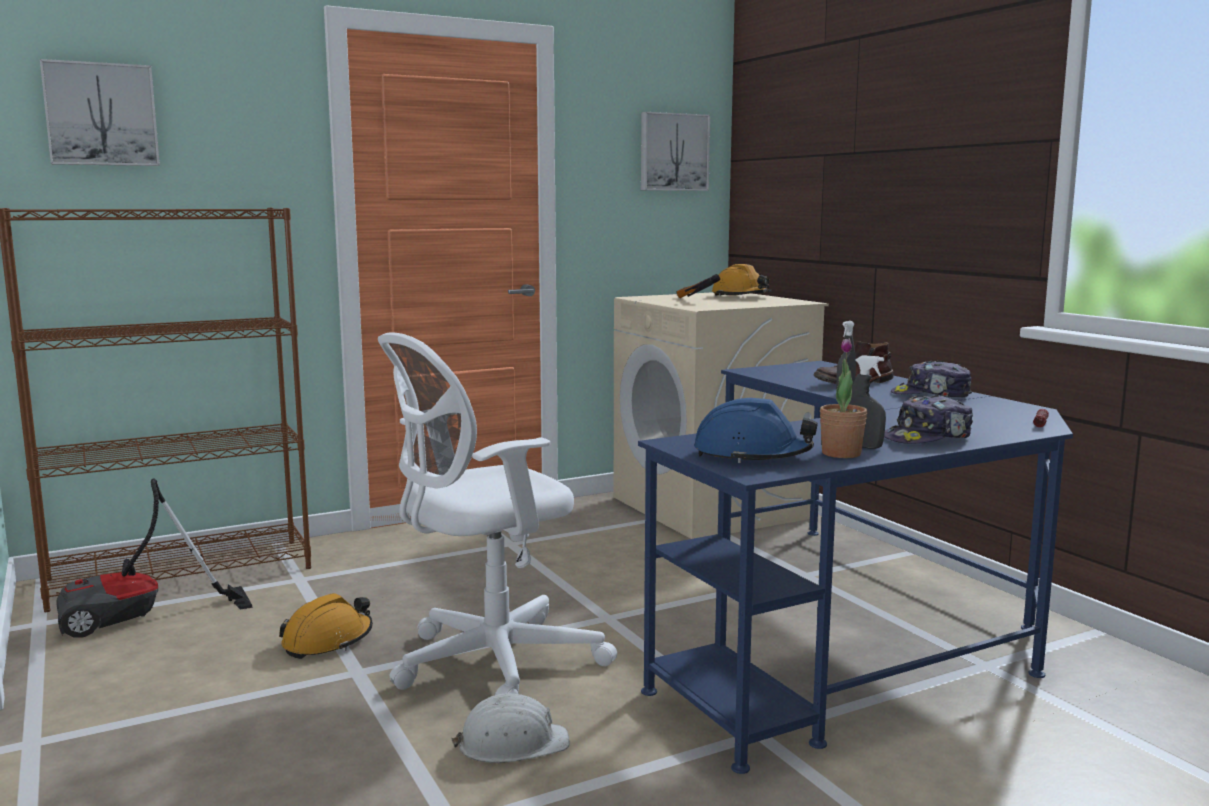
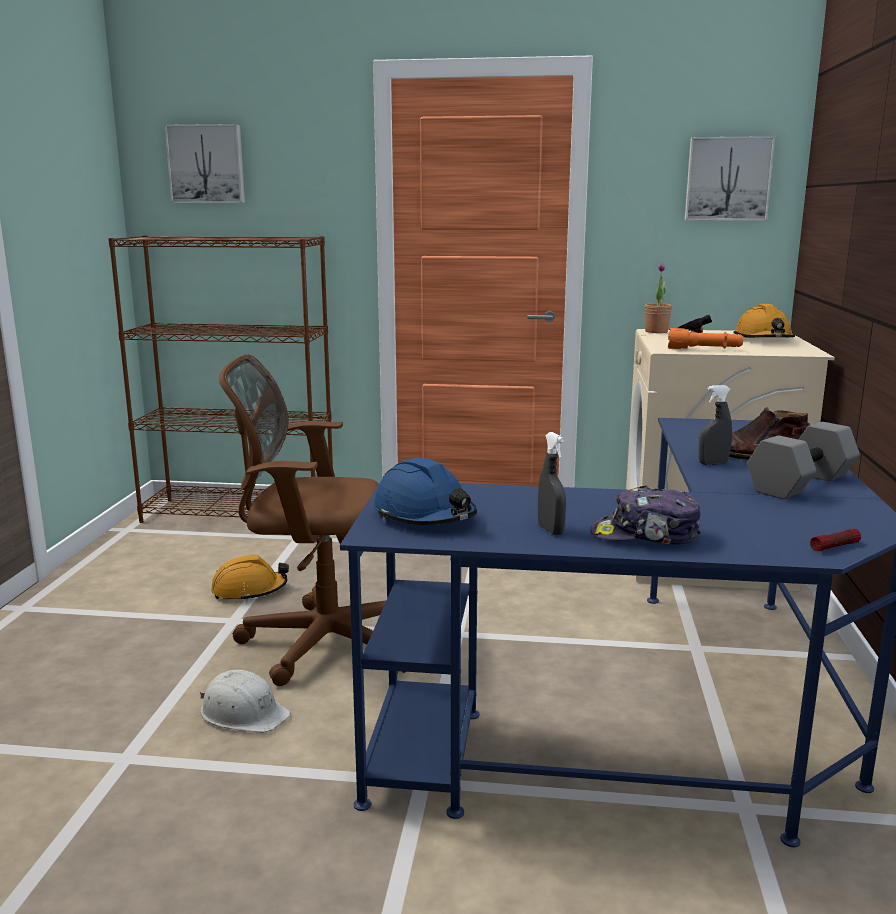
camera: 35 degrees right, 5 degrees up
vacuum cleaner [56,478,253,638] -> none
white office chair [378,332,618,695] -> brown office chair [219,354,405,686]
potted plant [820,338,867,458] -> potted plant moved to [644,264,672,333]
cap [891,361,972,397] -> grey dumbbell [747,422,860,499]
none -> orange flashlight [668,328,743,349]

